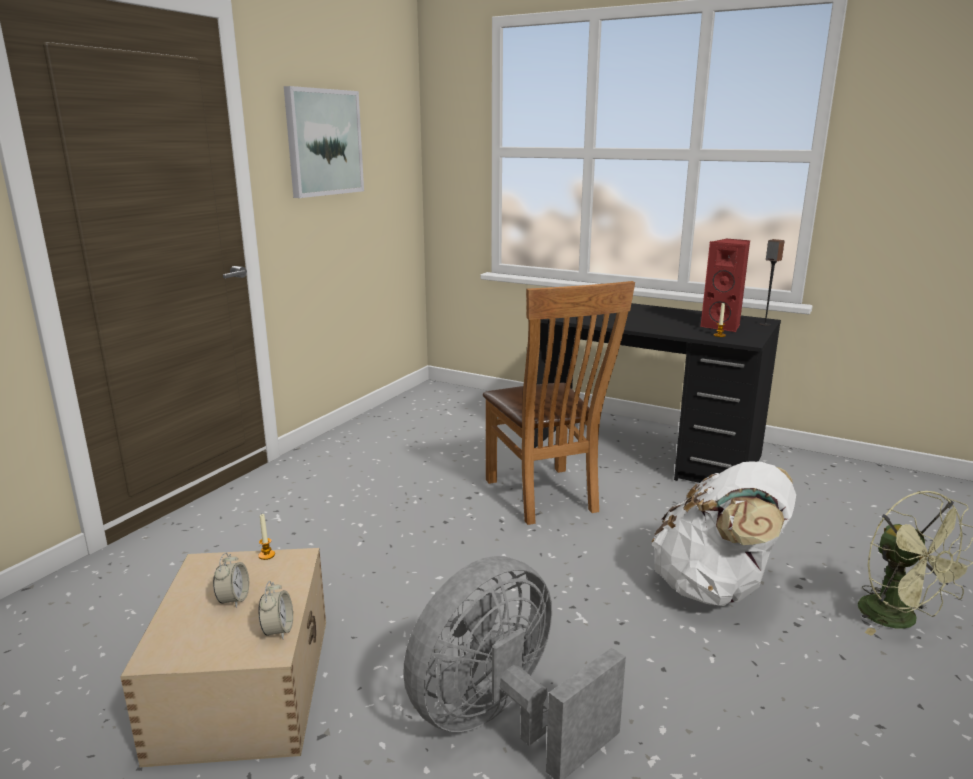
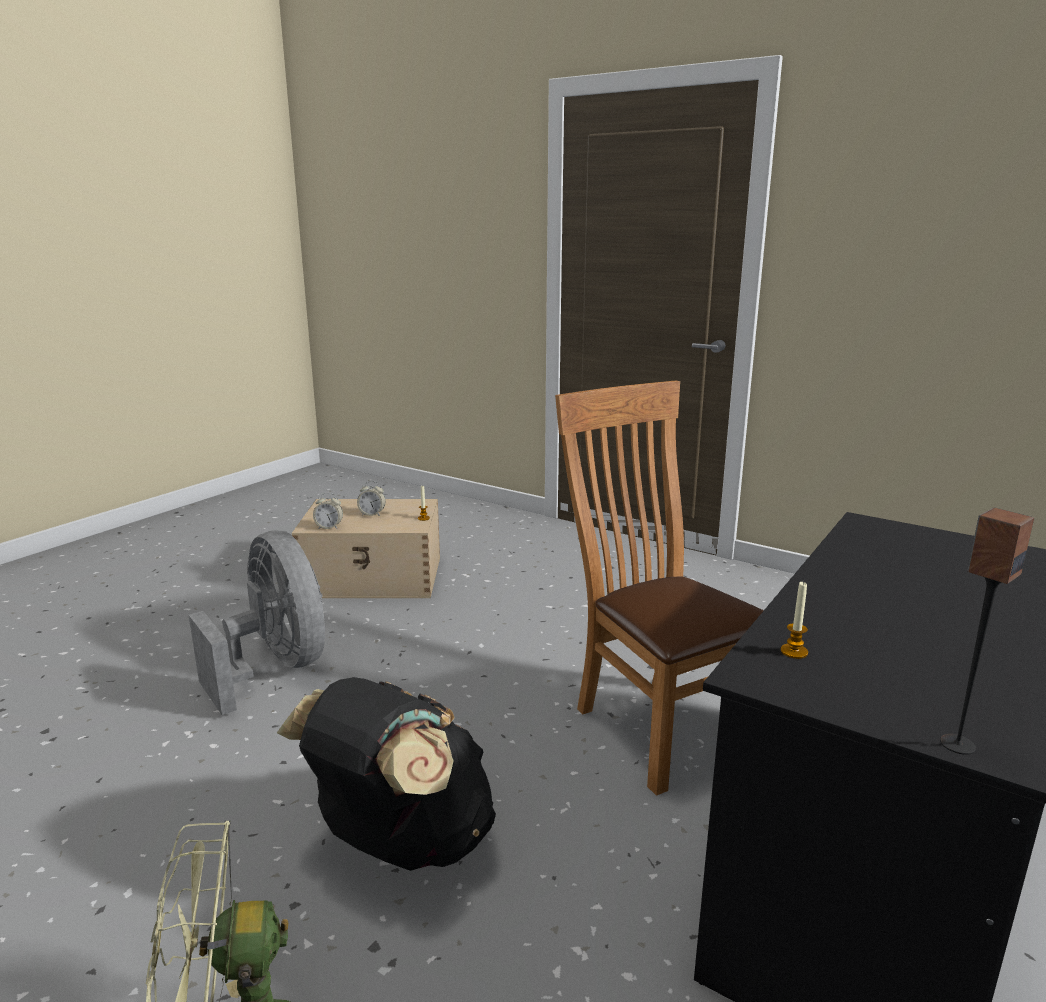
camera: 95 degrees right, 0 degrees up
picture [284,86,364,198] -> none
brown chair [483,281,635,525] -> brown chair turned 75 degrees clockwise [555,381,764,796]
white backpack [651,461,796,606] -> black backpack [277,677,496,871]
red speaker [700,239,750,332] -> none

